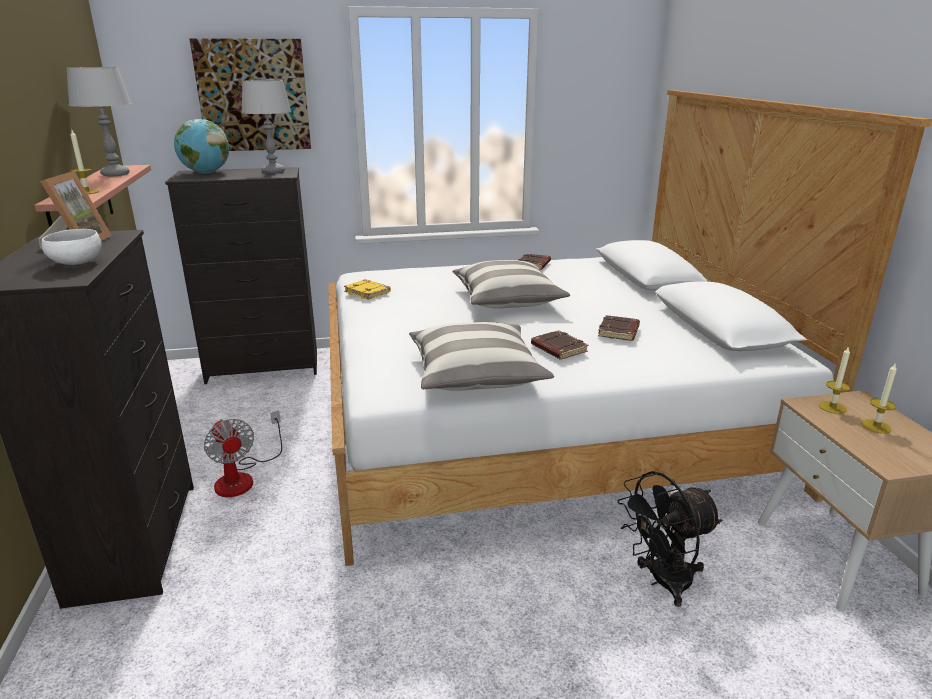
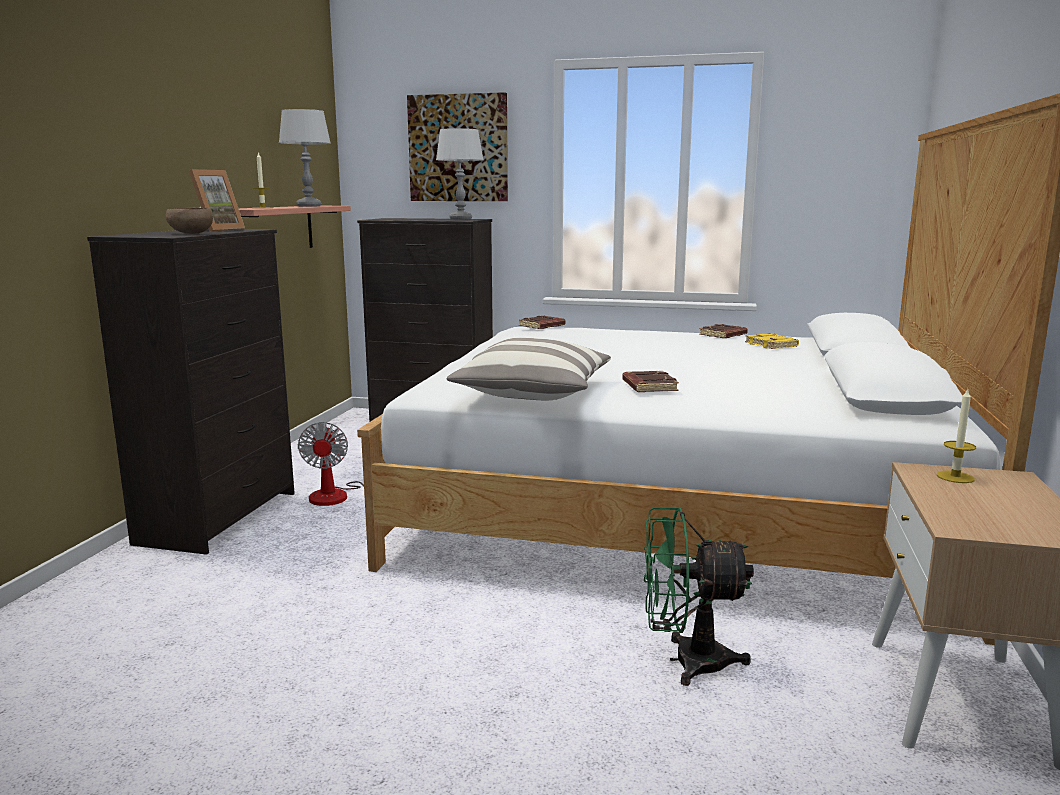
camera: 25 degrees right, 10 degrees down
white bowl [42,229,102,265] -> brown bowl [166,207,213,234]
globe [174,119,229,173] -> none
yellow book [344,279,391,300] -> yellow book moved to [745,333,799,349]
pillow [452,260,570,308] -> none
brown book [598,315,640,341] -> brown book moved to [519,315,566,329]
black fan [617,471,722,607] -> green fan [644,508,754,686]
candle [861,362,897,434] -> none

